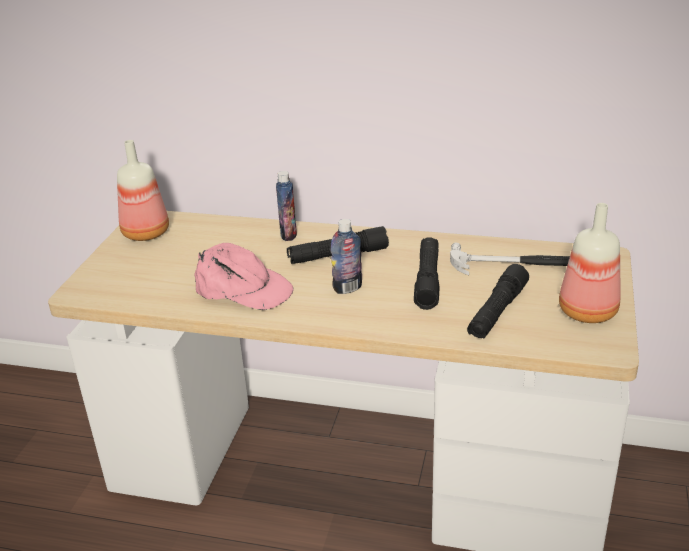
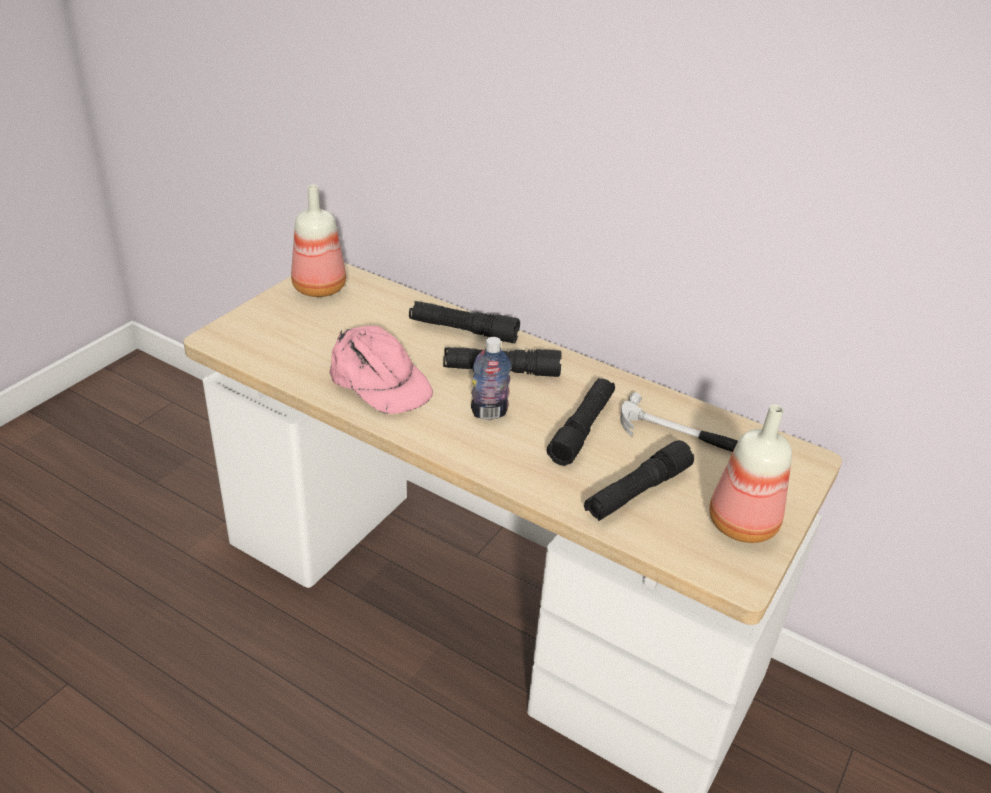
camera: 15 degrees right, 5 degrees up
bottle [276,171,297,241] -> black flashlight [409,301,520,343]

